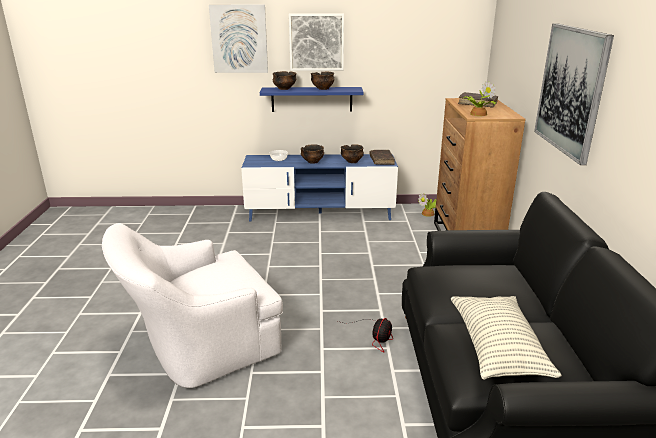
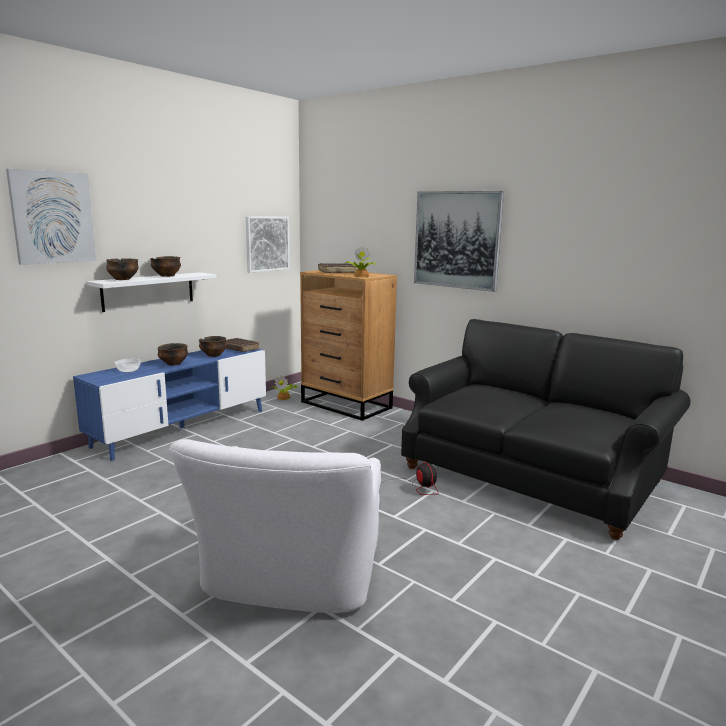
camera: 50 degrees left, 10 degrees down
blue shelf [260,87,364,112] -> white shelf [87,272,216,312]
picture [289,13,344,71] -> picture moved to [246,216,290,273]
pillow [451,296,562,380] -> none

